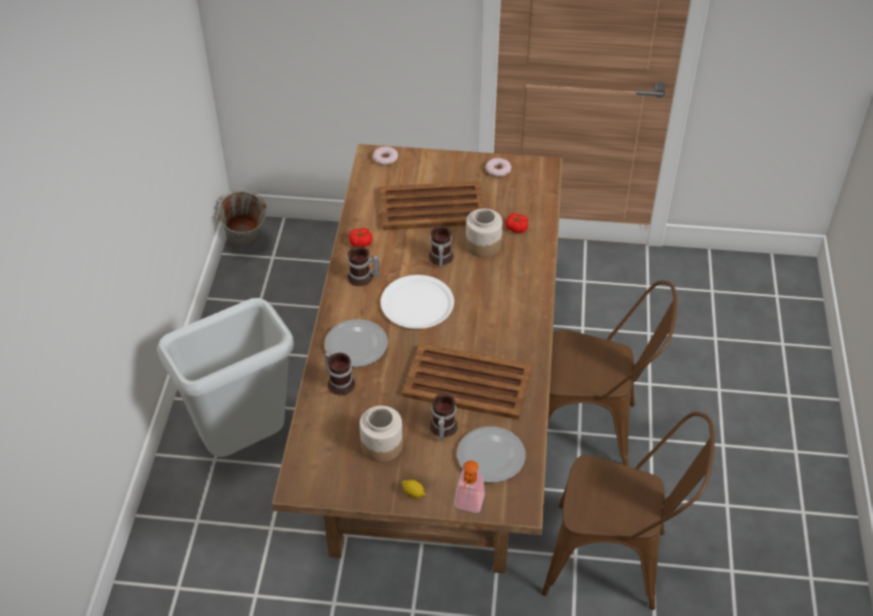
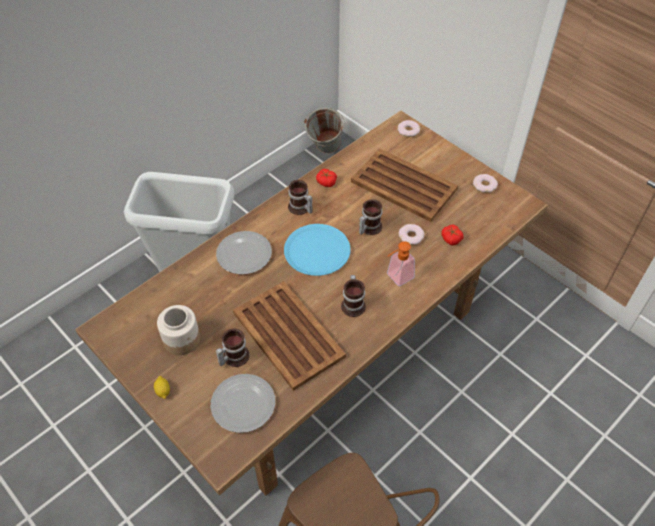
camera: 40 degrees right, 5 degrees up
mug [324,352,355,395] -> mug moved to [341,275,366,317]
white plate [380,275,454,329] -> blue plate [284,224,351,276]
soap dispenser [454,461,485,513] -> soap dispenser moved to [387,241,415,286]
jar [466,208,503,257] -> donut [399,224,424,245]
brown chair [548,280,677,466] -> none

